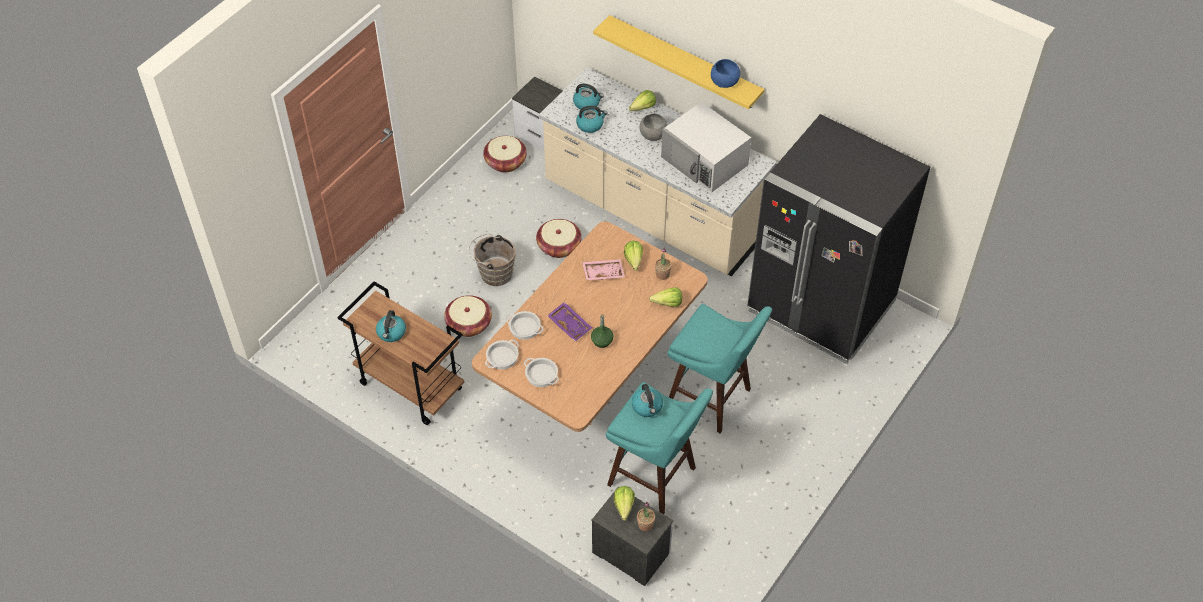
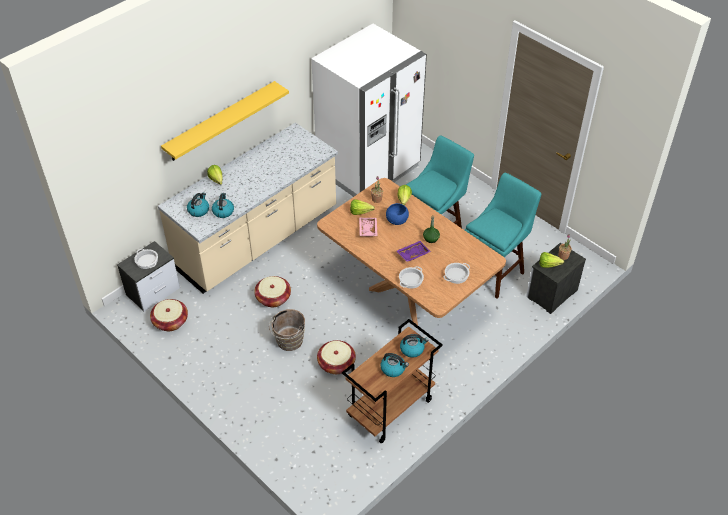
camera: 80 degrees left, 5 degrees down
cooking pot [485,340,519,370] -> cooking pot moved to [134,249,158,269]
kettle [632,384,663,417] -> kettle moved to [400,334,428,358]
grey bowl [639,114,667,141] -> none
white microwave [661,102,751,192] -> none
blue bowl [711,59,740,88] -> blue bowl moved to [386,203,409,225]
black fridge [747,114,930,364] -> white fridge [311,24,427,197]

